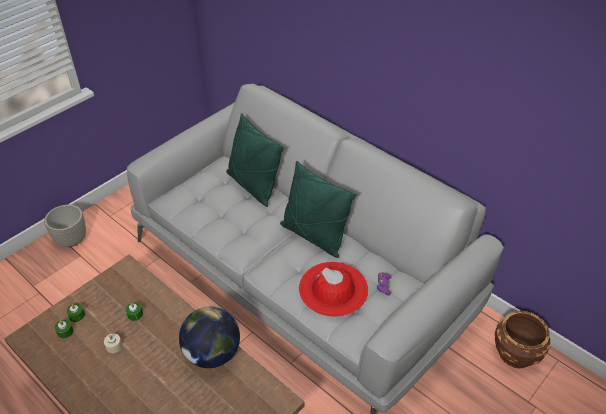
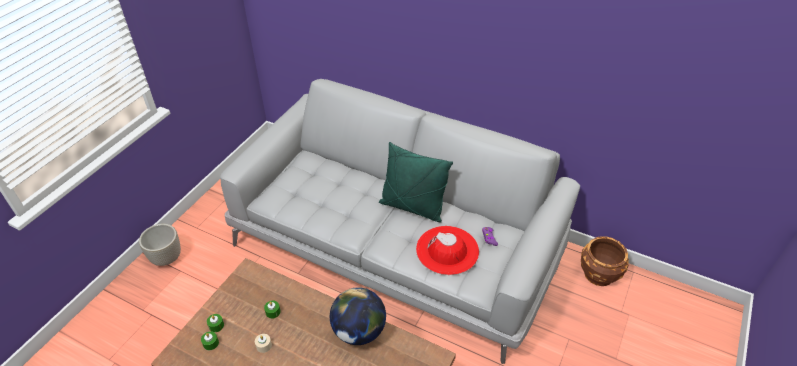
camera: 15 degrees left, 0 degrees up
green pillow [226,113,284,207] -> none

